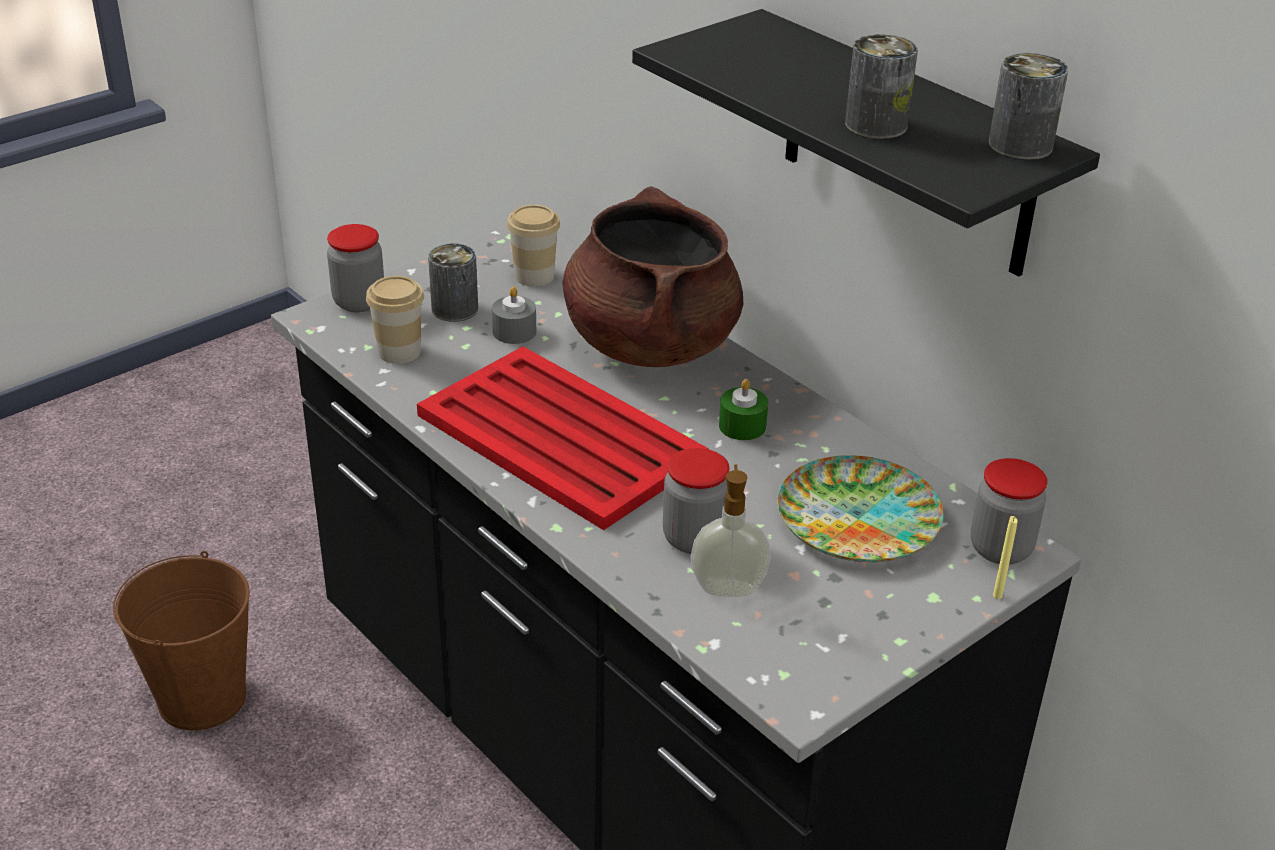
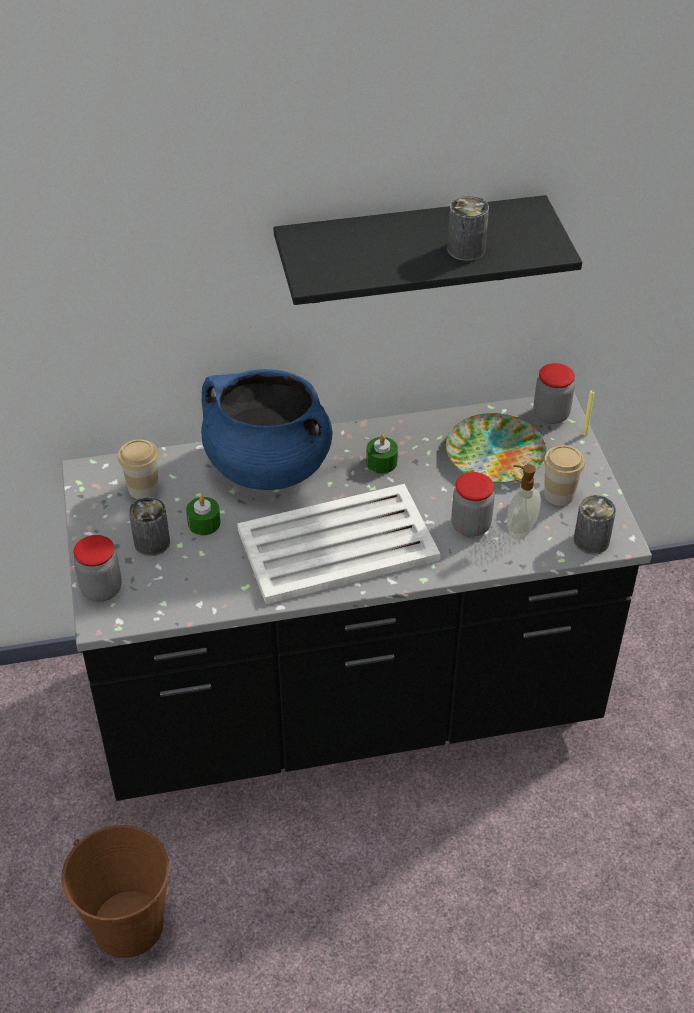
camera: 60 degrees left, 10 degrees up
cup [366,276,424,364] -> cup moved to [544,445,585,506]
red tray [417,346,709,530] -> white tray [237,484,440,604]
grey candle [492,286,536,344] -> green candle [186,496,220,535]
brown cooking pot [562,186,743,367] -> blue cooking pot [201,369,333,490]
can [989,53,1068,160] -> can moved to [574,495,616,554]

